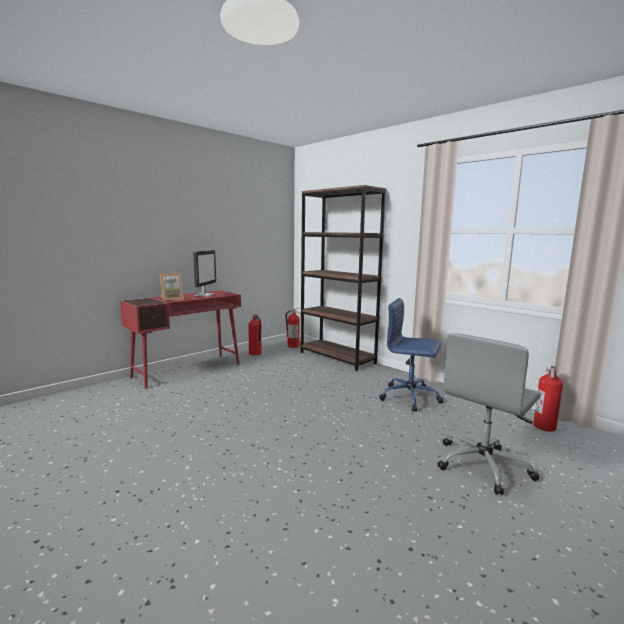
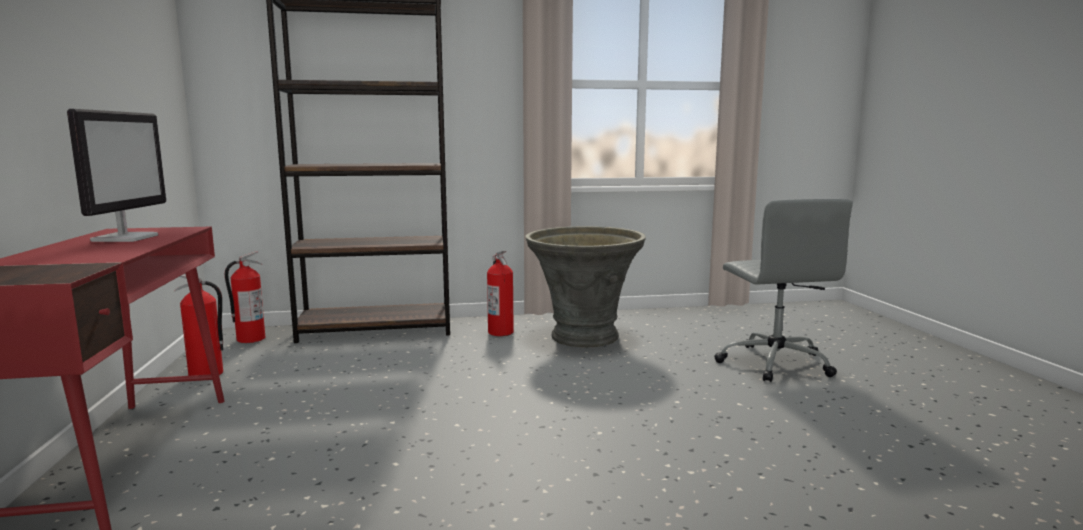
camera: 55 degrees left, 0 degrees up
picture frame [160,273,184,301] -> none
monitor [193,250,216,297] -> monitor turned 45 degrees clockwise [67,109,166,242]
blue office chair [379,298,444,412] -> grey planter [525,226,646,347]
fire extinguisher [533,366,563,432] -> fire extinguisher moved to [487,251,514,336]

